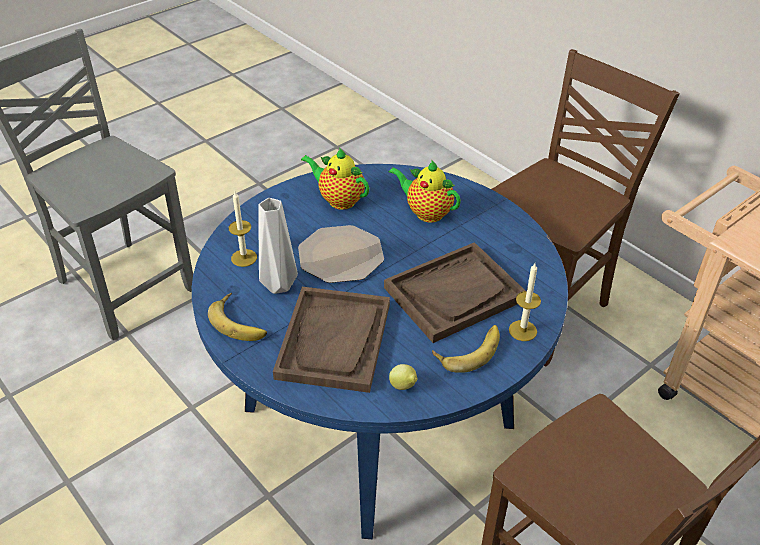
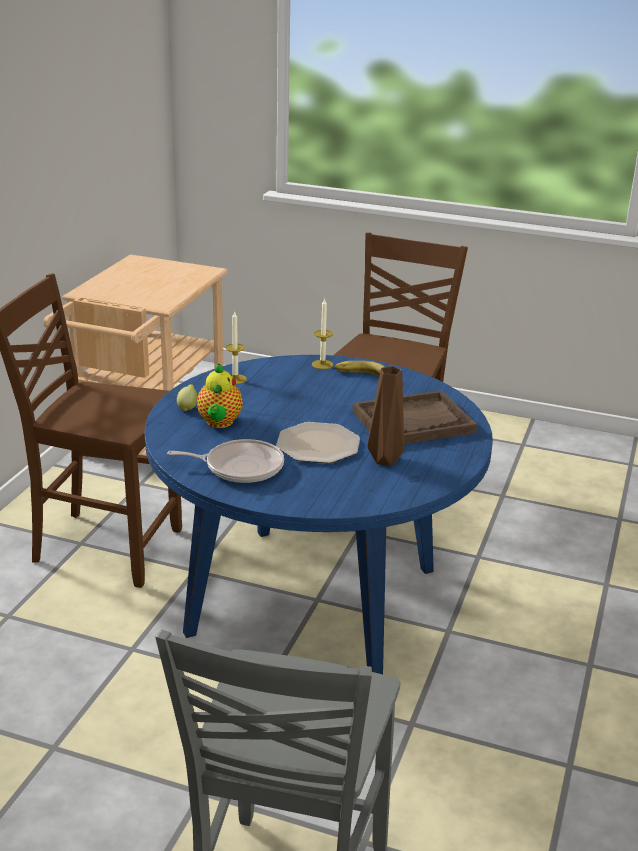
camera: 120 degrees left, 15 degrees down
banana [208,293,267,341] -> none
candle [229,192,257,267] -> candle moved to [225,312,247,384]
grey vase [258,198,298,294] -> brown vase [367,366,404,466]
teapot [301,147,369,210] -> frying pan [167,439,284,483]
brown tray [384,242,526,343] -> none
lemon [389,364,417,390] -> lemon moved to [177,384,197,411]

